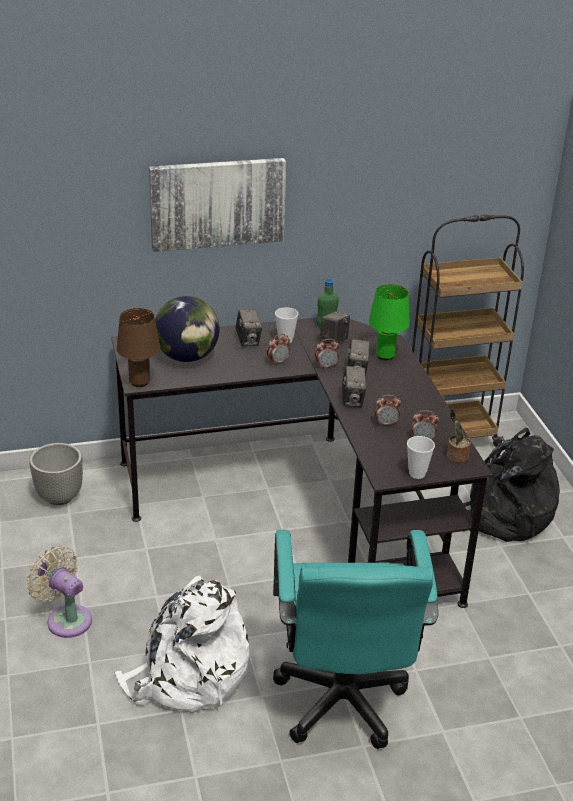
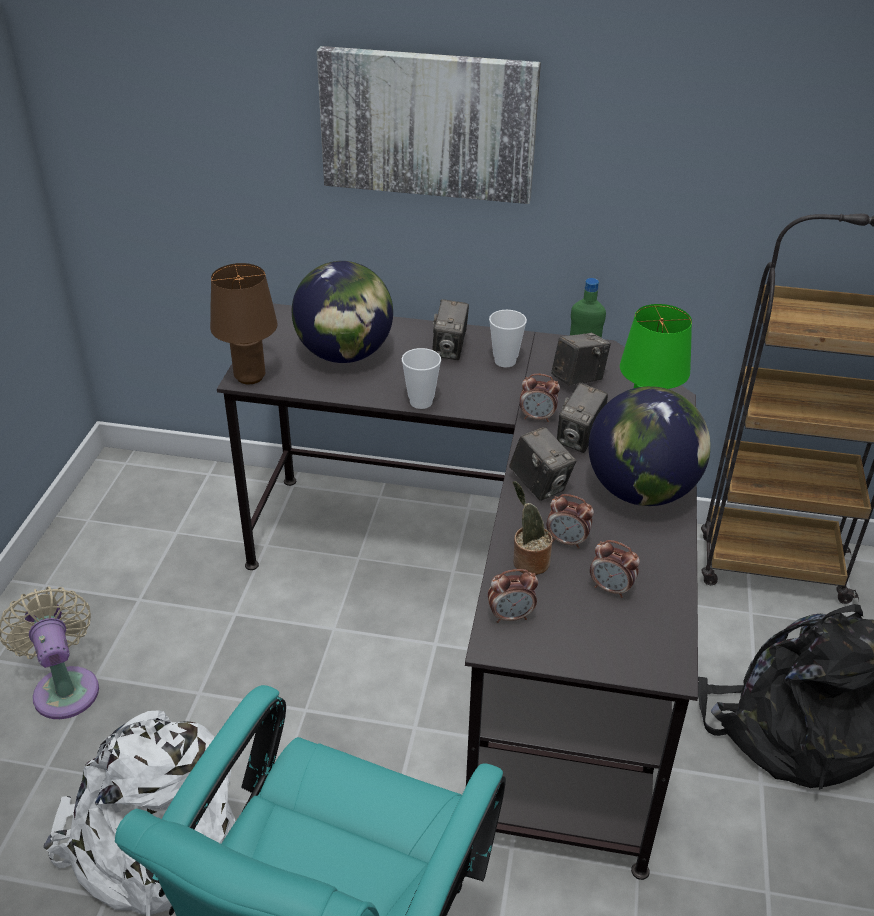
camera: 25 degrees right, 5 degrees up
planter [29,443,83,505] -> none
alarm clock [267,334,290,366] -> alarm clock moved to [488,569,538,623]
camera [342,366,366,407] -> camera turned 60 degrees counterclockwise [509,427,576,501]
cup [407,436,435,479] -> cup moved to [402,348,441,409]
potted plant [447,409,471,463] -> potted plant moved to [513,481,553,575]
none -> globe [588,386,711,506]

